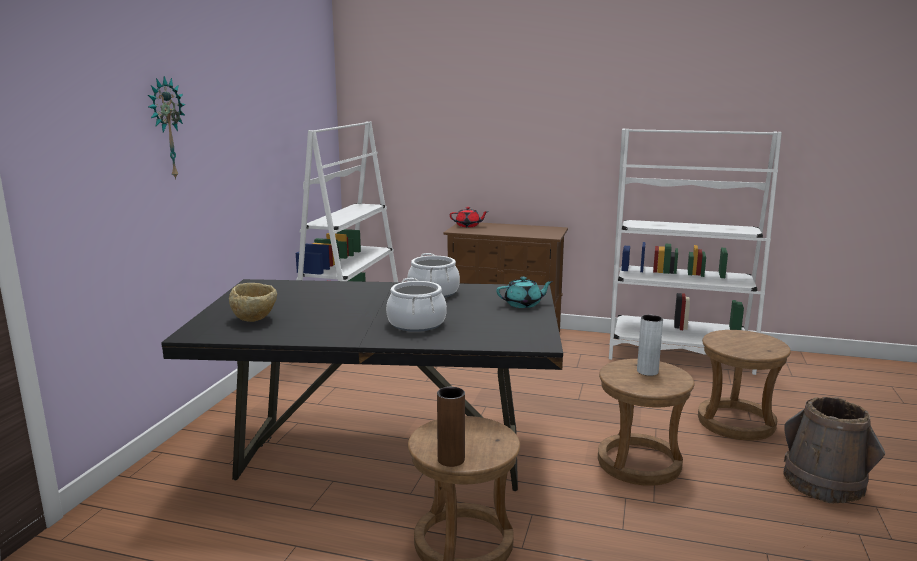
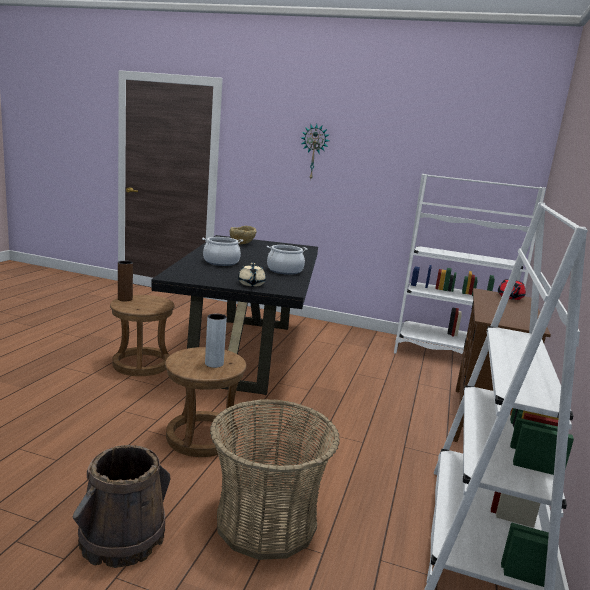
camera: 90 degrees right, 0 degrees up
turquoise teapot [496,277,553,308] -> beige teapot [238,263,266,287]
brown stool [698,330,791,440] -> basket [210,399,340,560]

